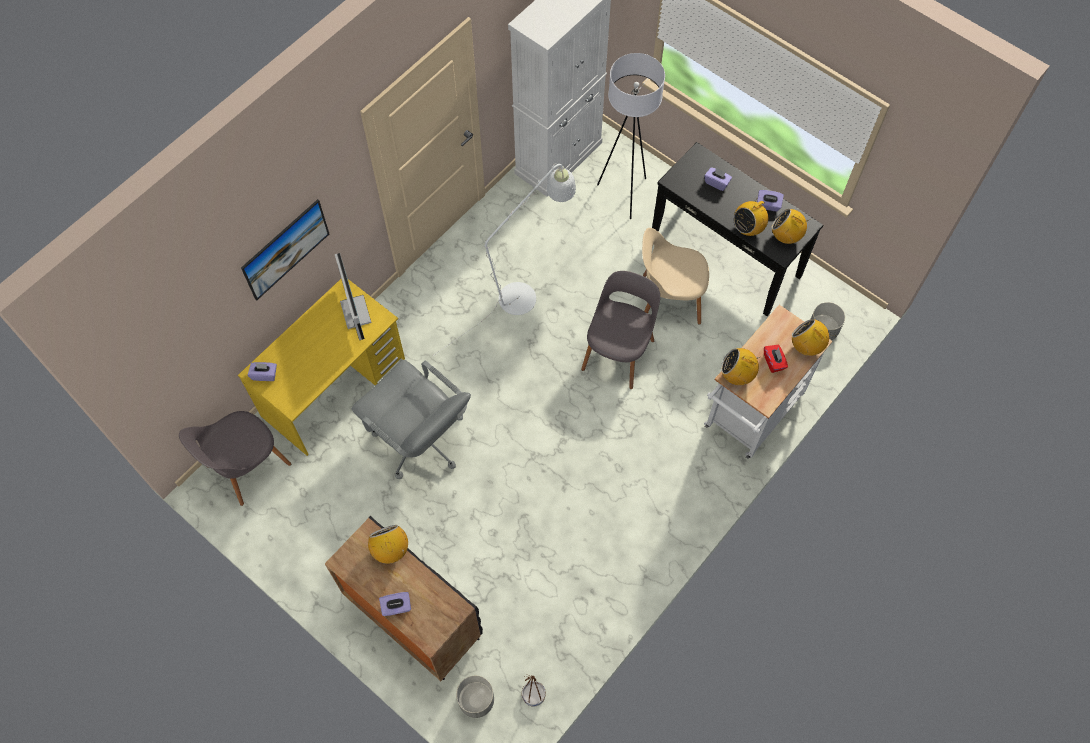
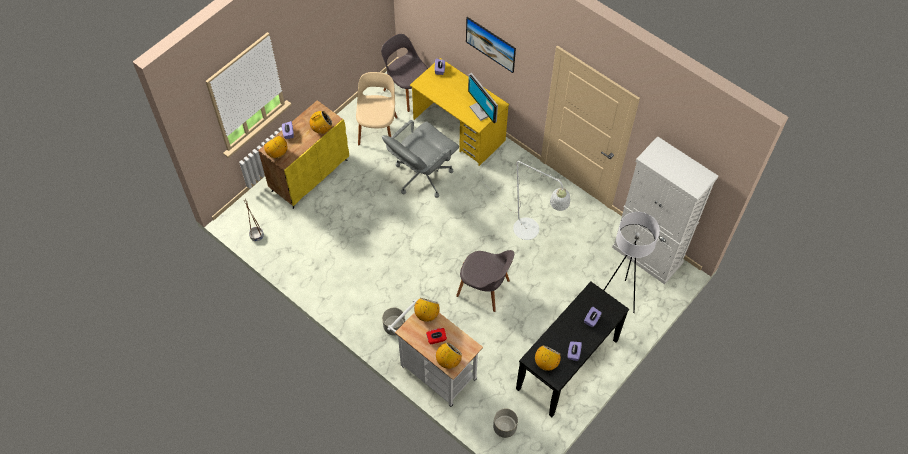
camera: 90 degrees right, 5 degrees down
black cabinet [325,516,483,681] -> yellow cabinet [258,100,349,209]
monitor [335,253,371,340] -> monitor turned 75 degrees clockwise [468,73,498,123]
grey planter [456,676,494,718] -> grey planter moved to [382,307,405,336]
beige chair [642,228,709,325] -> beige chair moved to [356,72,398,146]
radio [733,197,768,236] -> radio moved to [264,135,287,158]

